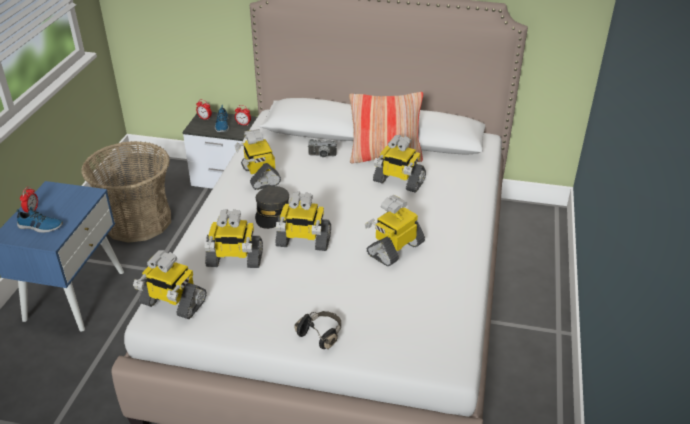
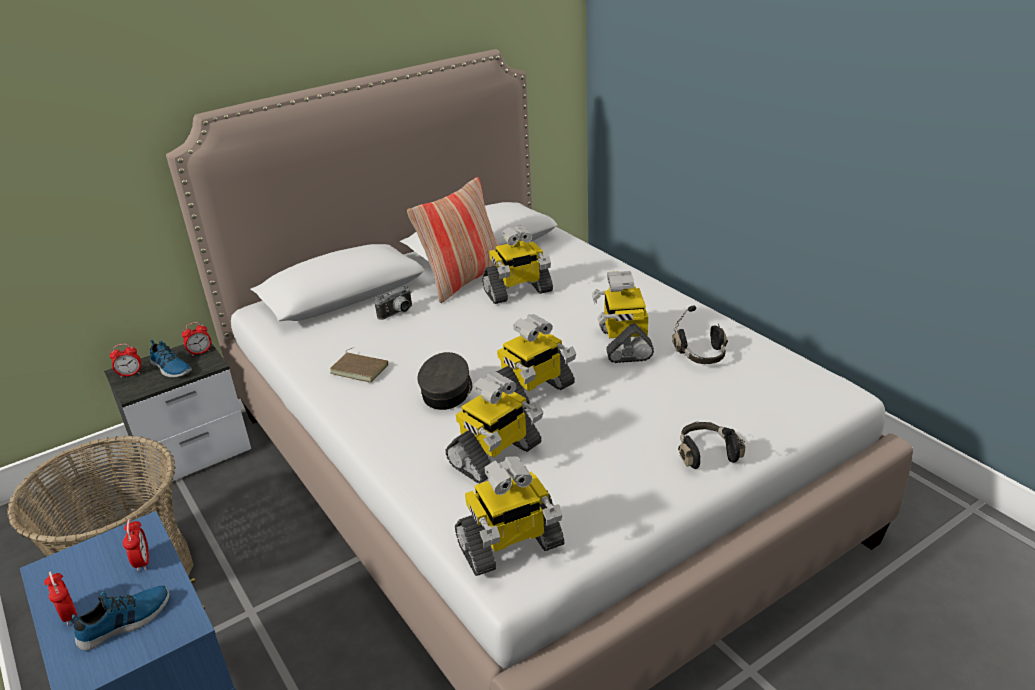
camera: 45 degrees left, 5 degrees down
toy robot [234,129,281,190] -> brown book [330,348,388,383]
grey cap [255,186,289,229] -> grey cap turned 135 degrees counterclockwise [417,352,472,410]
none -> alarm clock [123,519,149,572]
none -> black headphones [672,305,728,364]

